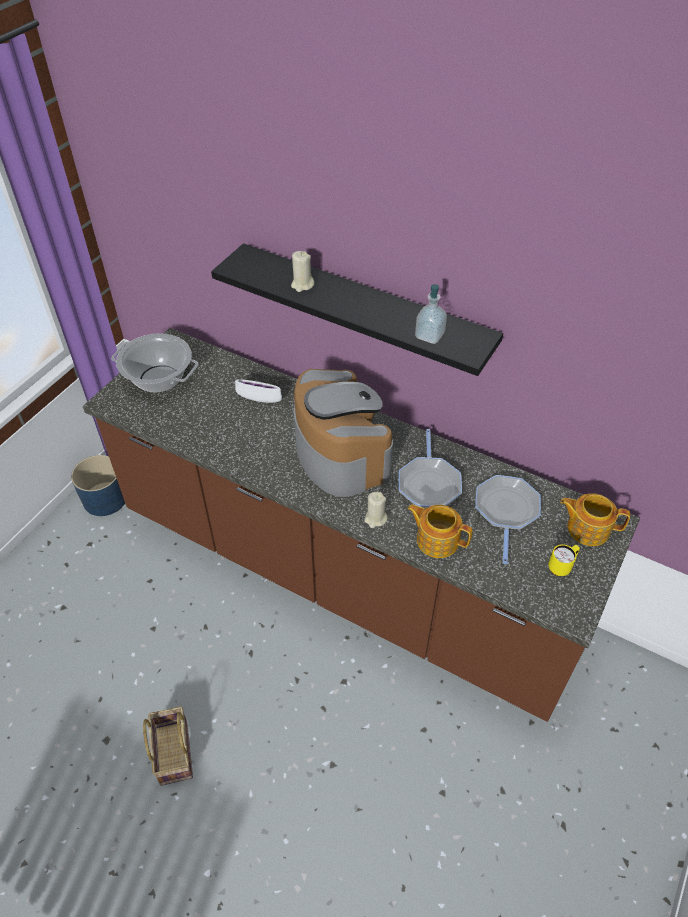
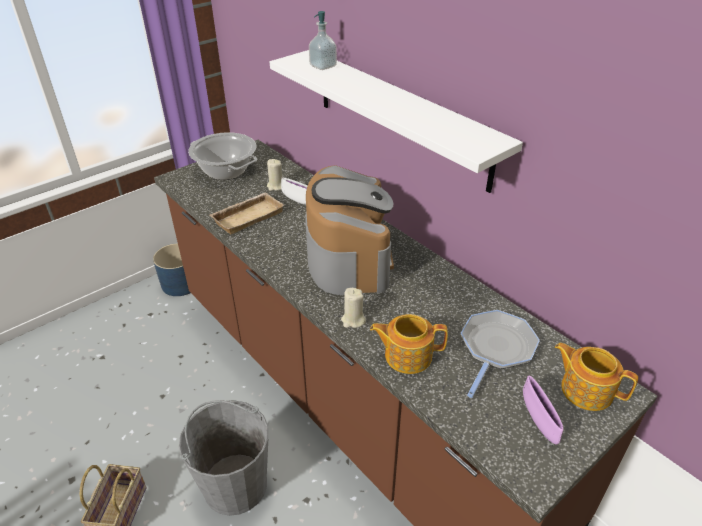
camera: 20 degrees right, 10 degrees down
black shelf [211,243,503,376] -> white shelf [270,50,523,193]
beige candle [291,251,315,292] -> beige candle moved to [267,159,282,191]
frying pan [399,429,462,508] -> none
teapot [407,504,473,558] -> teapot turned 45 degrees counterclockwise [370,314,448,374]
soap dispenser [415,284,447,344] -> soap dispenser moved to [309,11,337,70]
yellow mug [548,544,580,576] -> purple bowl [523,376,564,444]
none -> grey bucket [179,400,268,516]
none -> beige tray [210,192,284,234]

